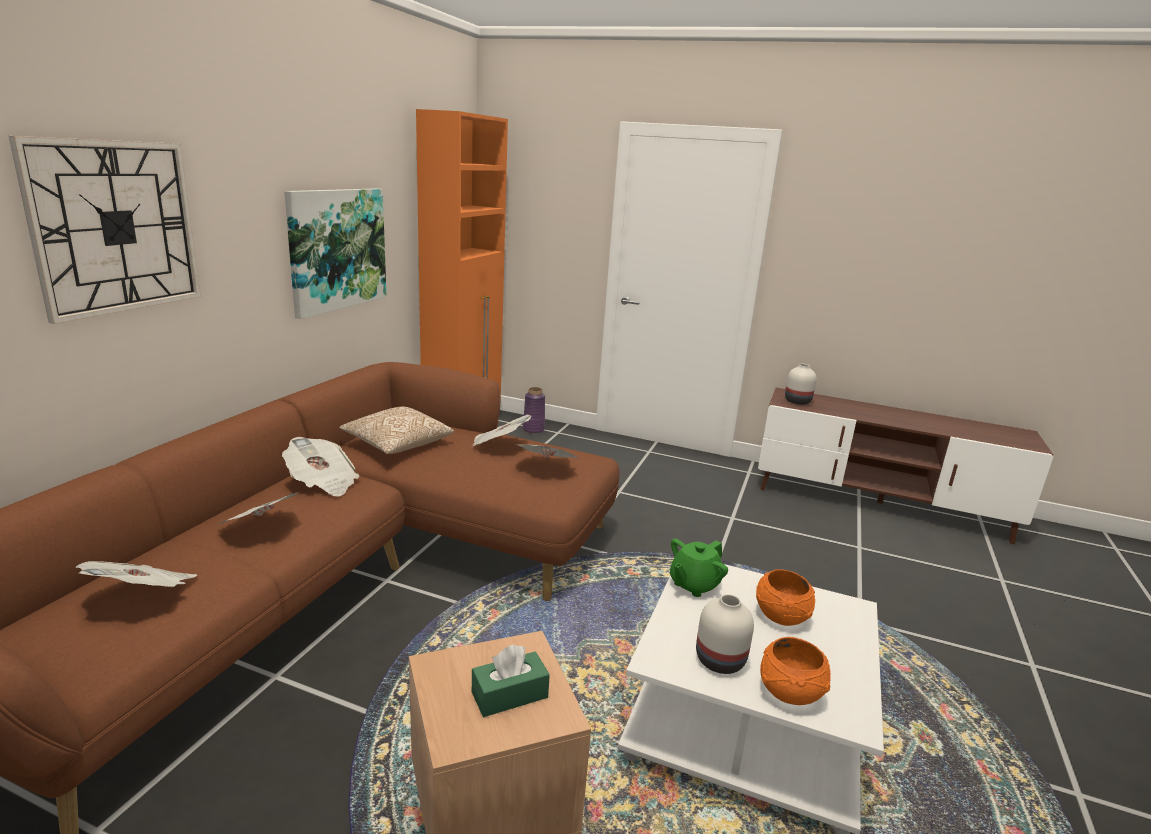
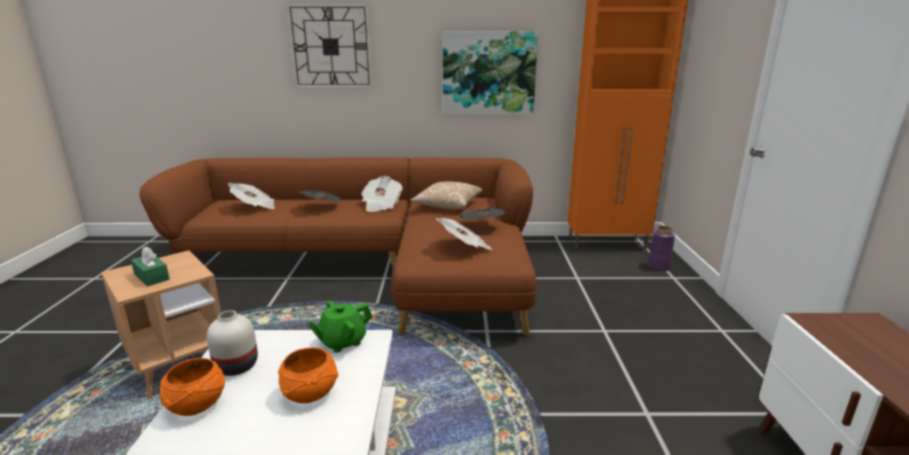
camera: 70 degrees right, 0 degrees up
green teapot [670,539,728,597] -> green teapot turned 60 degrees counterclockwise [307,301,372,353]
white vase [785,364,817,405] -> none

